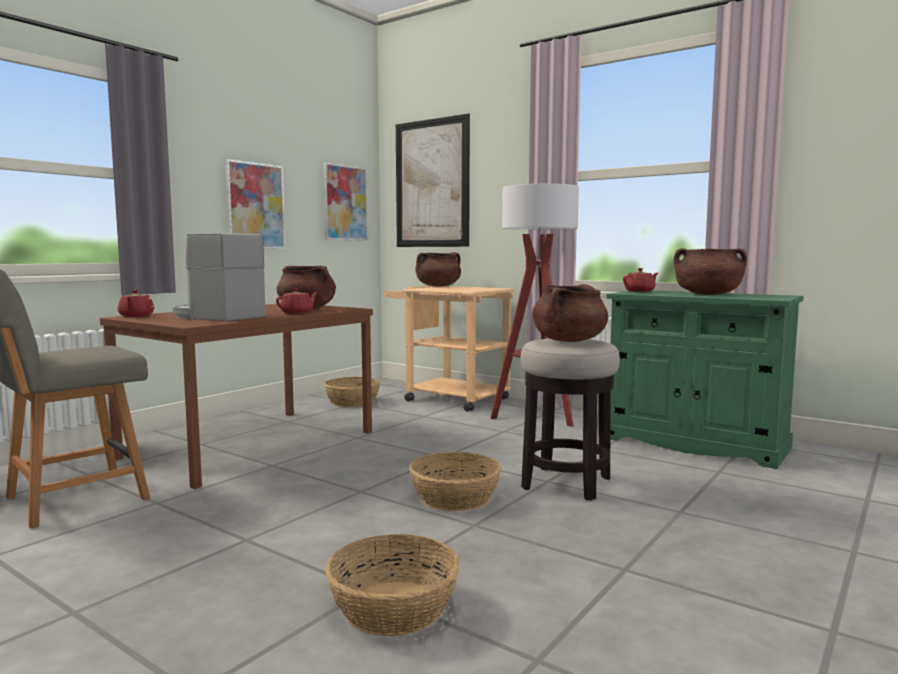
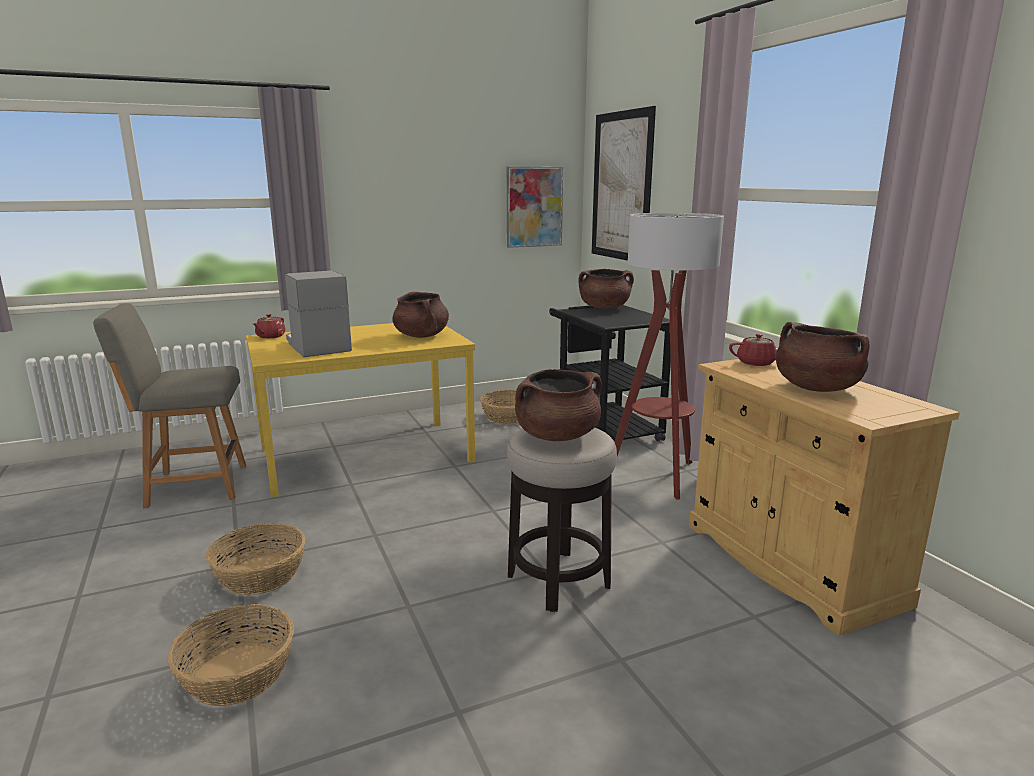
camera: 30 degrees right, 10 degrees up
brown dining table [100,304,373,489] -> yellow dining table [246,323,476,497]
picture [225,159,285,249] -> none
red teapot [276,288,318,314] -> none
beige cart [384,286,514,411] -> black cart [549,305,671,441]
basket [409,452,501,511] -> basket moved to [206,523,306,595]
green cabinet [606,291,804,469] -> beige cabinet [689,359,960,636]

